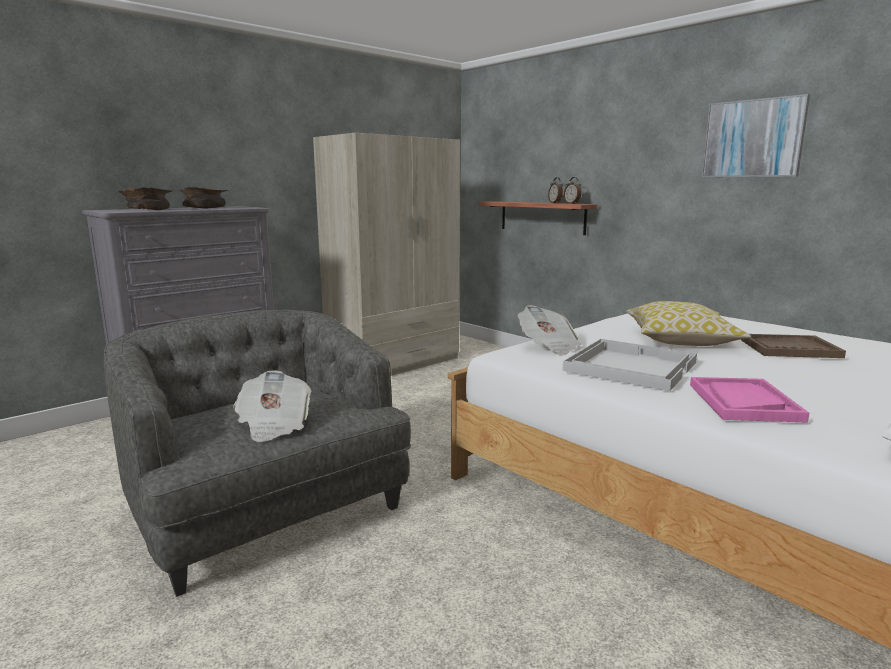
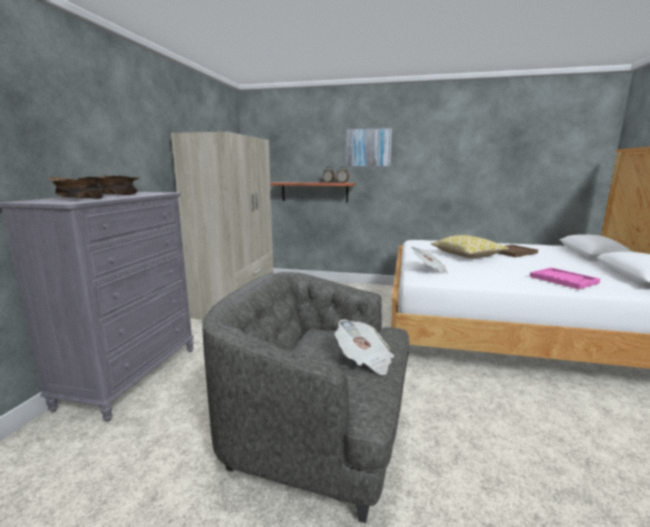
camera: 35 degrees left, 0 degrees up
white tray [562,339,697,391] -> none
picture [702,94,810,177] -> picture moved to [346,127,393,167]

